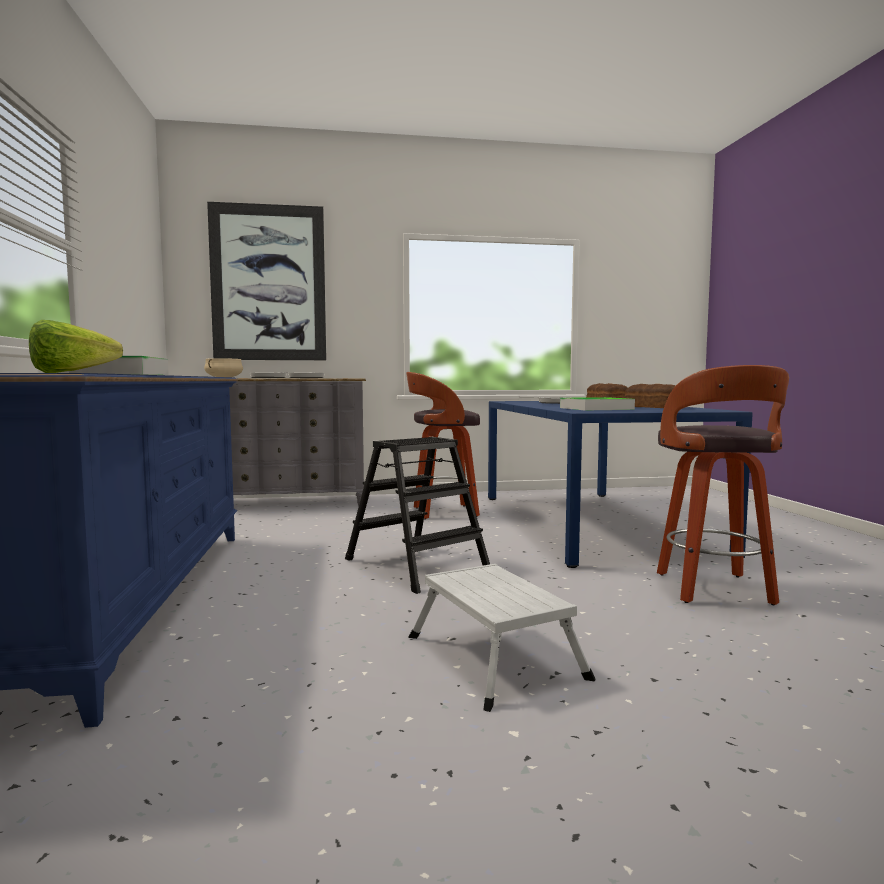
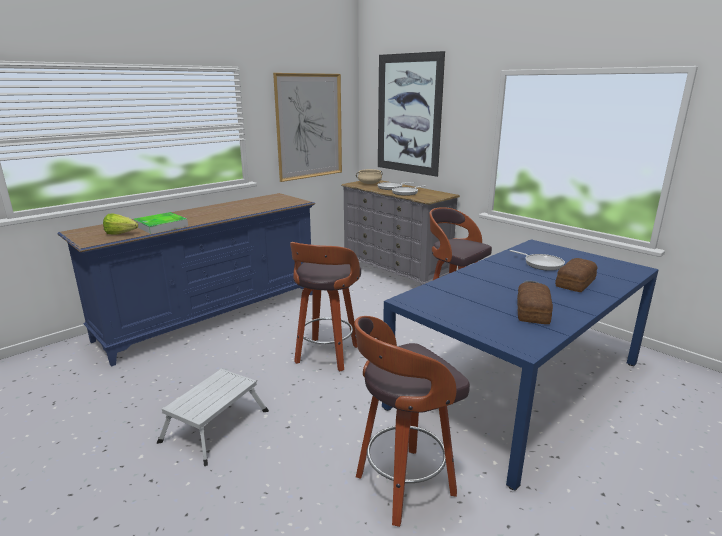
camera: 55 degrees right, 15 degrees up
black step ladder [345,437,490,594] -> stool [290,242,361,371]
tray [560,397,635,410] -> none
none -> picture [273,73,342,182]

